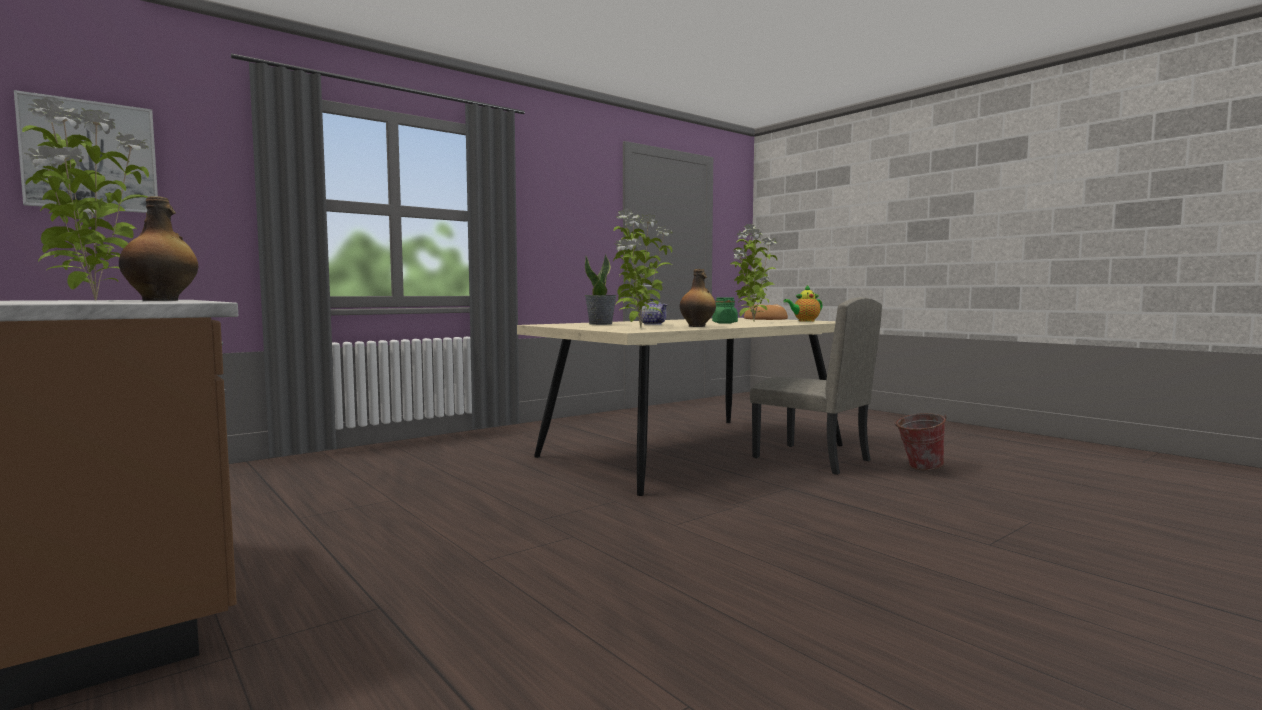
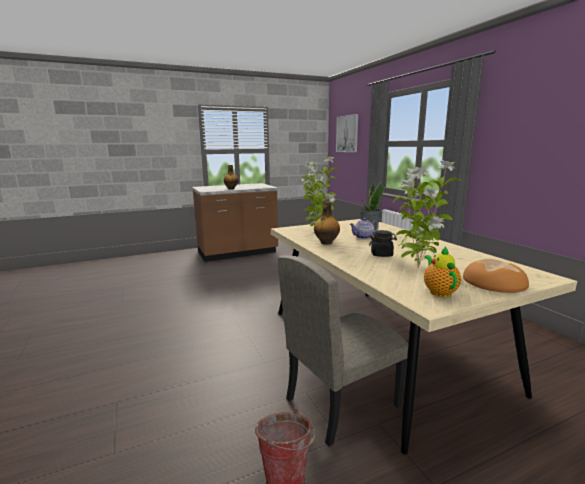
camera: 105 degrees right, 10 degrees up
potted plant [22,97,149,300] -> none
green jar [712,297,738,324] -> black jar [369,230,397,257]

